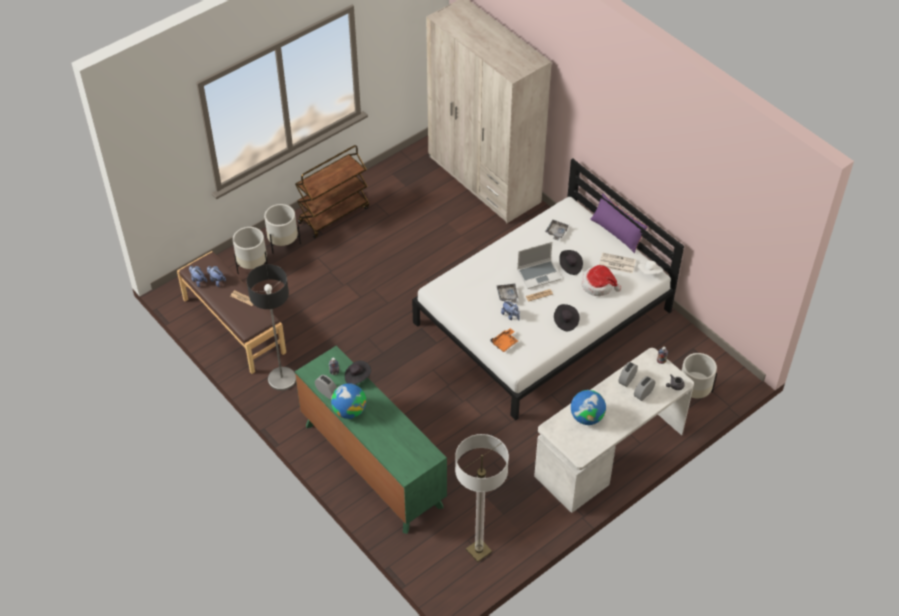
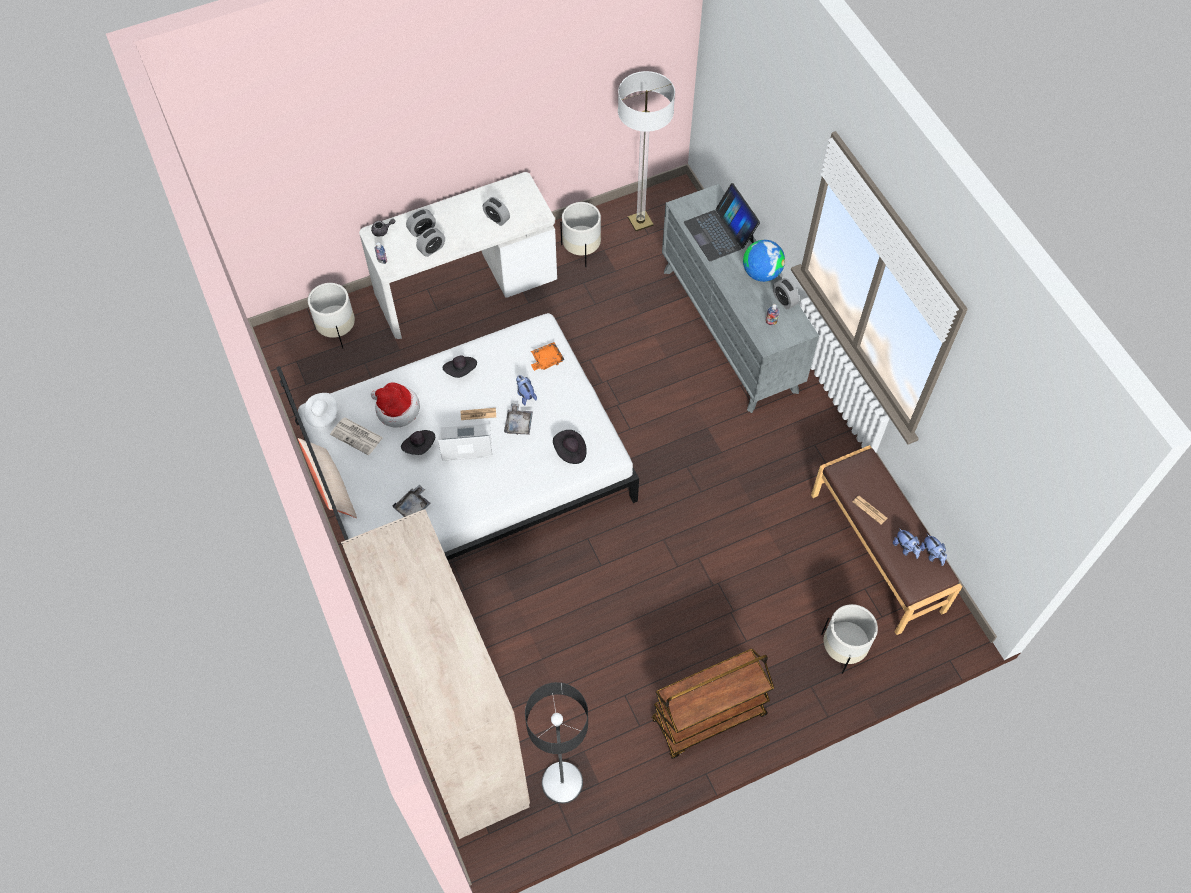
camera: 165 degrees left, 10 degrees up
floor lamp [247,264,296,391] -> floor lamp moved to [525,682,588,804]
white planter [264,204,301,254] -> white planter moved to [560,202,601,267]
green dresser [295,346,447,534] -> grey dresser [662,184,819,413]
black hat [345,361,371,385] -> black hat moved to [553,430,587,464]
globe [571,390,606,425] -> alarm clock [483,197,510,226]
purple pillow [590,193,648,253] -> beige pillow [298,438,357,518]
none -> laptop [684,183,760,261]

